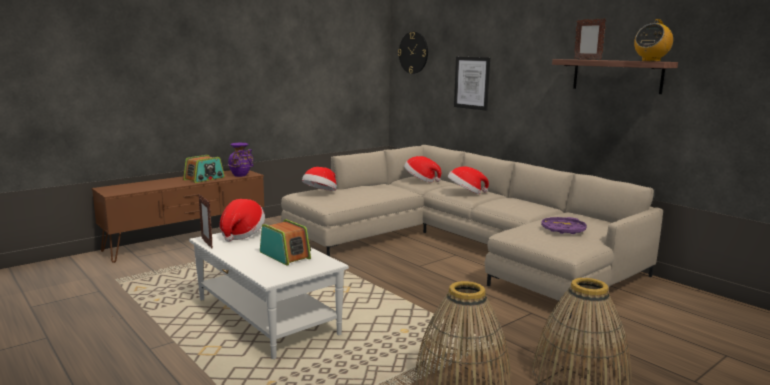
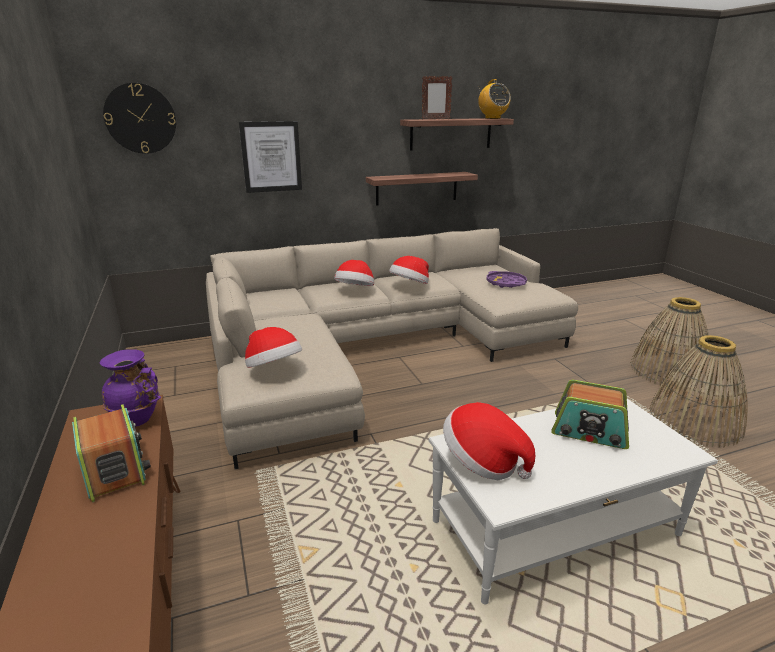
camera: 70 degrees left, 10 degrees up
picture frame [198,194,213,249] -> none
radio [260,219,311,266] -> radio turned 135 degrees counterclockwise [551,380,629,449]
hat [404,156,441,182] -> hat moved to [389,256,429,284]
none -> shelf [366,172,478,206]

